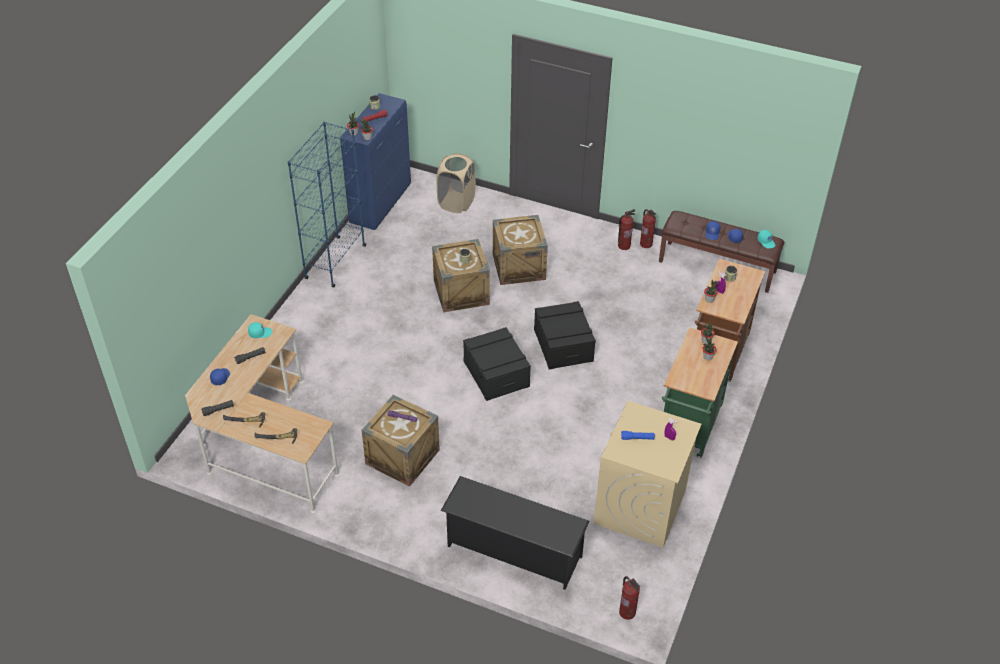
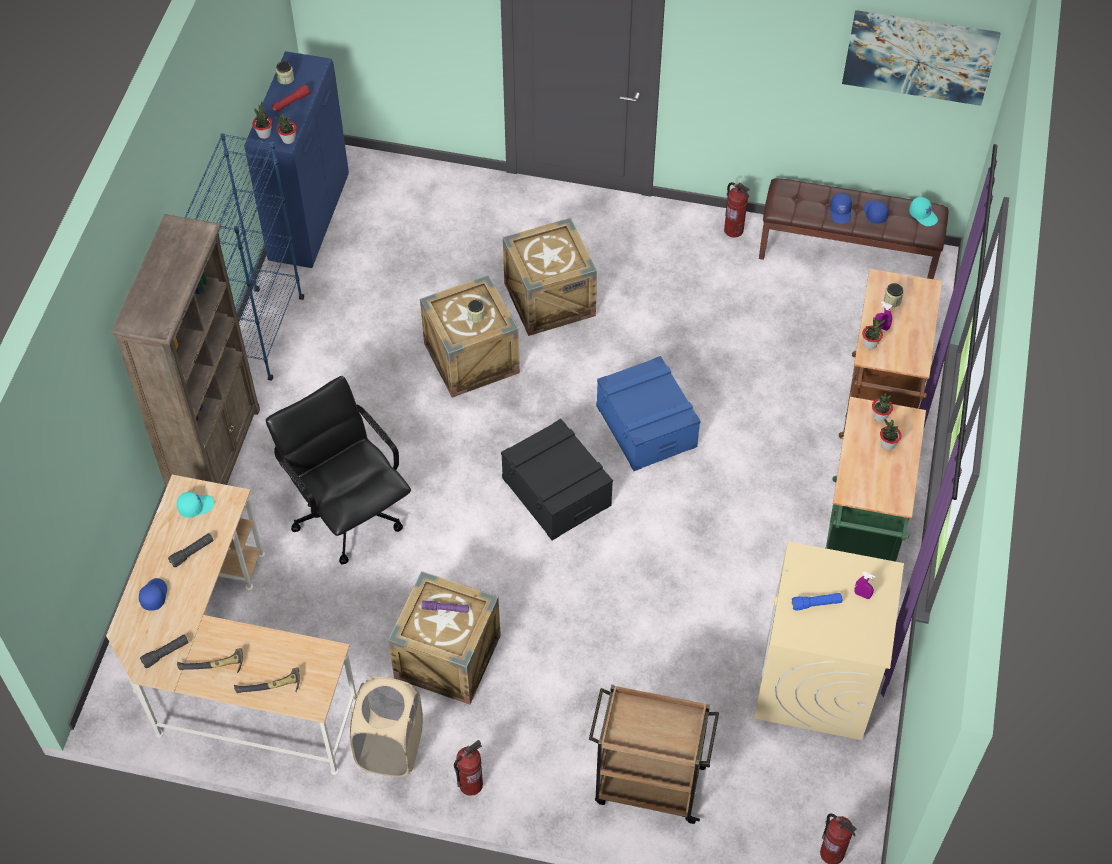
camera: 10 degrees left, 10 degrees up
beige laundry basket [436,153,476,213] -> beige laundry basket moved to [350,677,423,777]
black shoe rack [441,476,590,590] -> brown cart [589,684,719,824]
black storage box [534,301,596,370] -> blue storage box [596,356,701,471]
fire extinguisher [618,209,635,250] -> fire extinguisher moved to [454,740,483,796]
none -> brown bookcase [111,214,260,488]
none -> black office chair [266,376,411,564]
none -> picture [842,10,1001,106]

